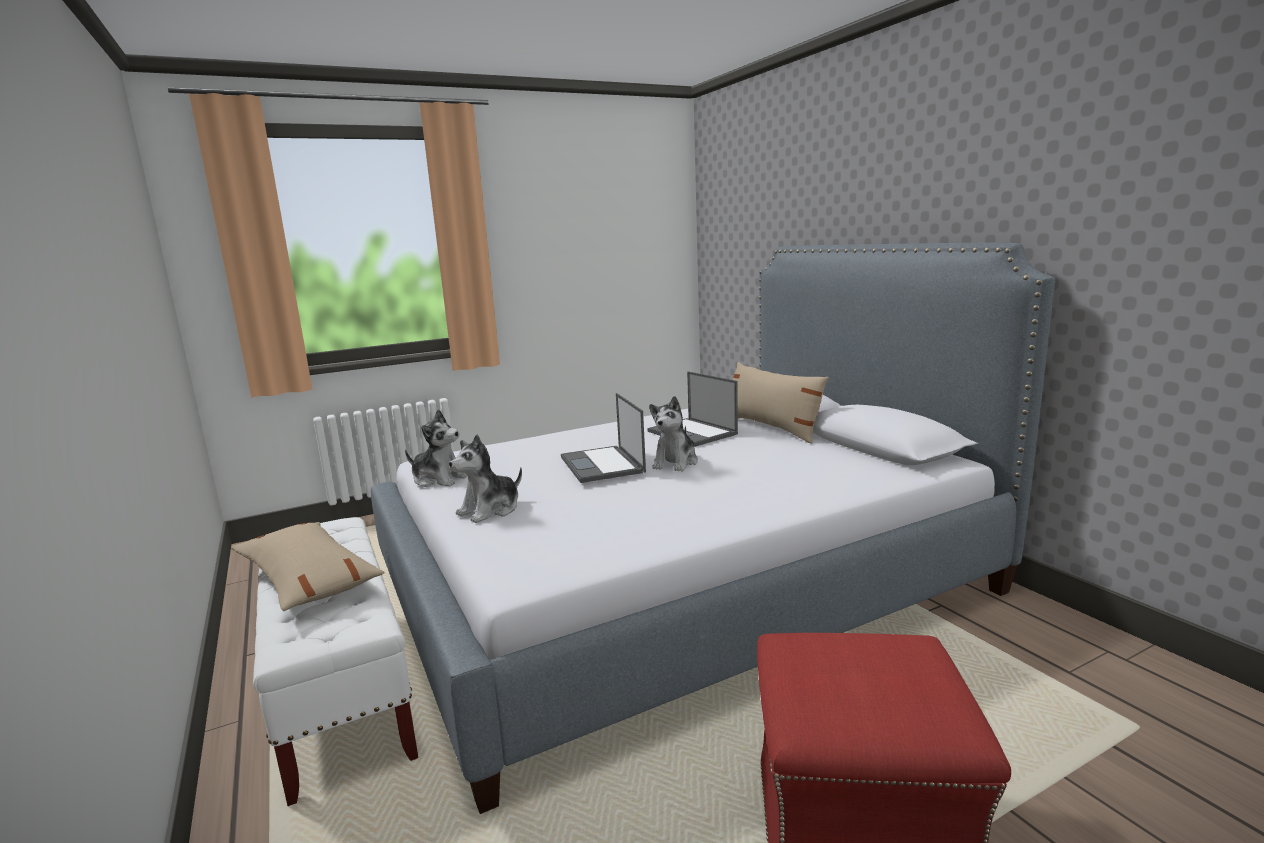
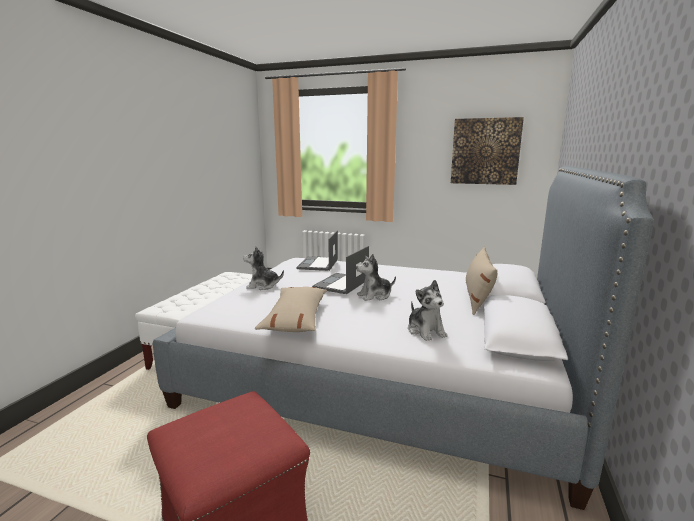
camera: 45 degrees right, 0 degrees up
beige pillow [231,522,385,611] -> beige pillow moved to [255,287,327,332]
plush toy [405,409,468,487] -> plush toy moved to [408,280,448,341]
laptop [647,371,738,447] -> laptop moved to [297,231,338,271]
none -> picture [451,117,524,185]

